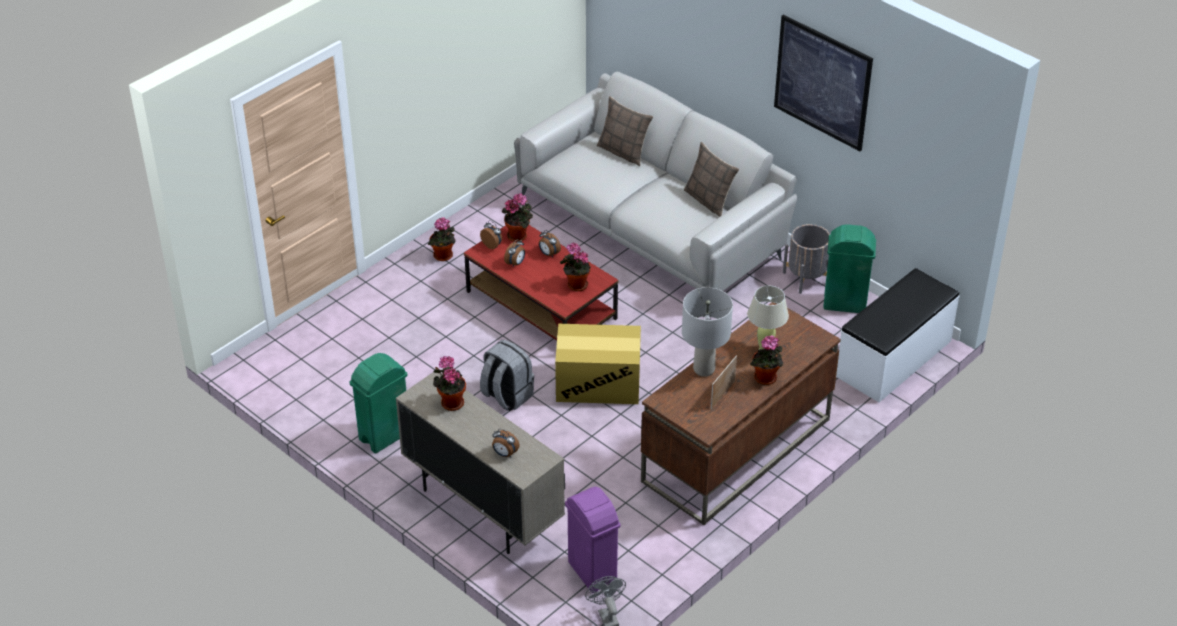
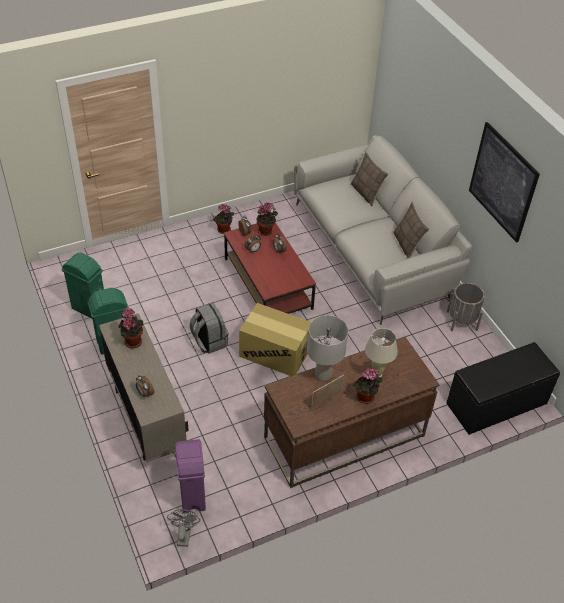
camera: 20 degrees right, 5 degrees up
potted plant [560,243,591,291] -> none
green trash can [823,224,876,313] -> green trash can moved to [62,253,104,319]
white bench [836,268,960,402] -> black bench [446,342,560,435]

